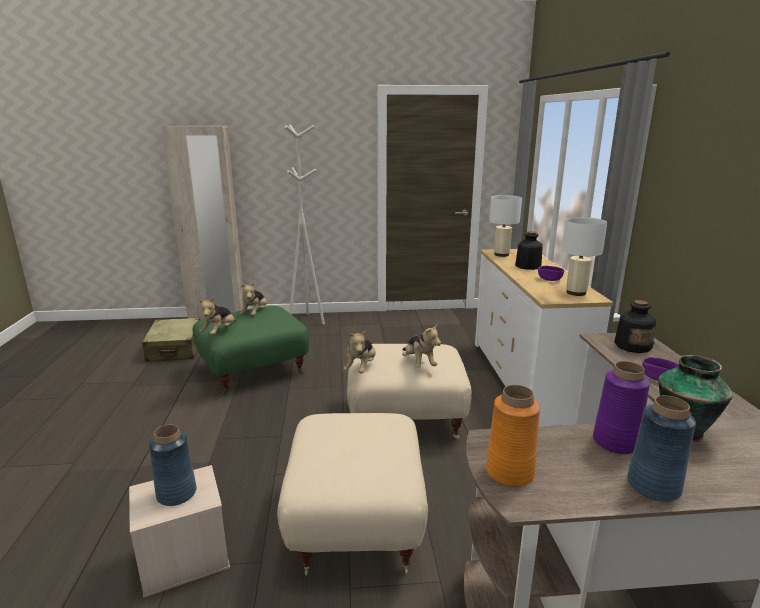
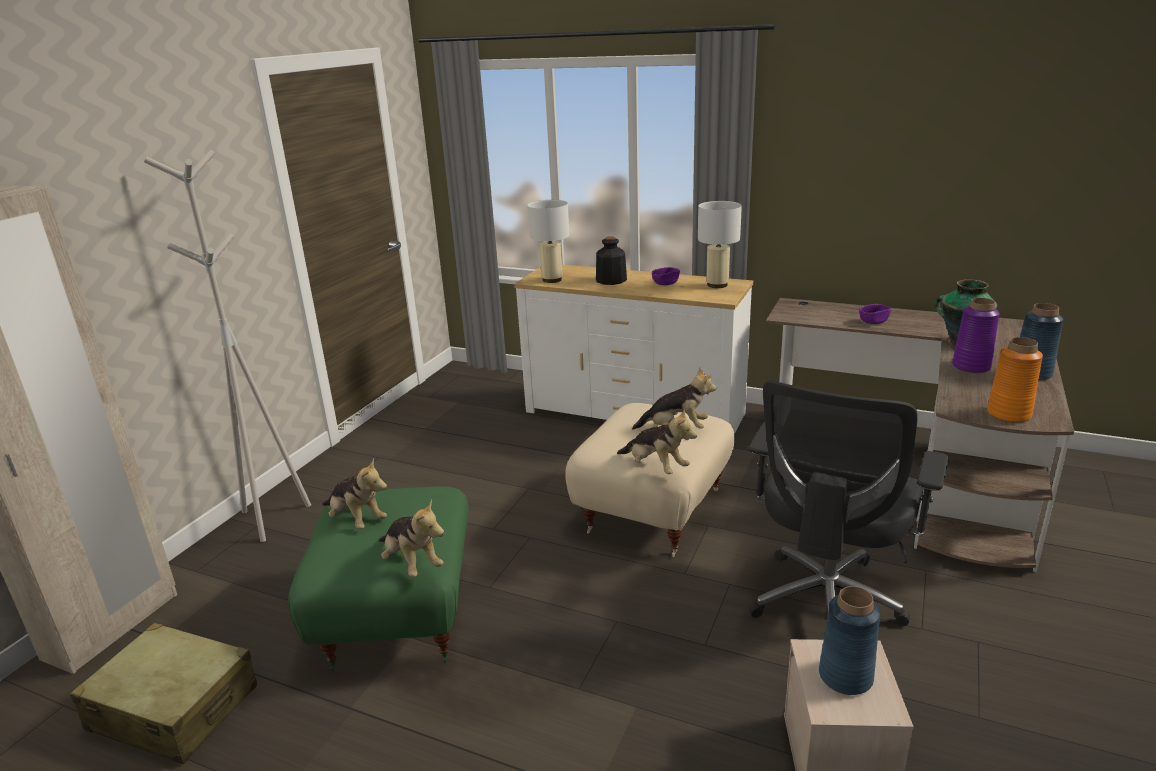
camera: 60 degrees left, 5 degrees up
beige ottoman [277,413,428,575] -> office chair [748,381,948,626]
bottle [614,300,656,353] -> none

